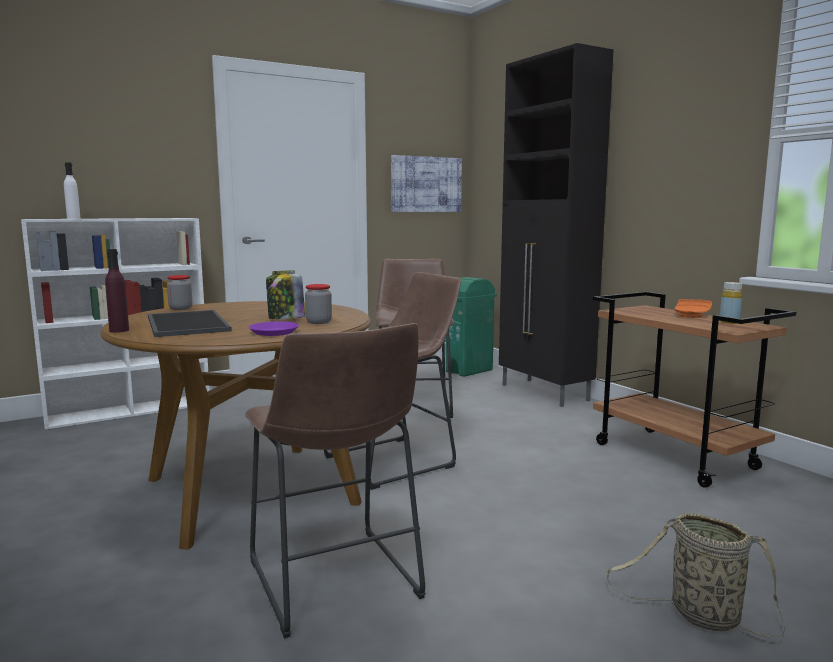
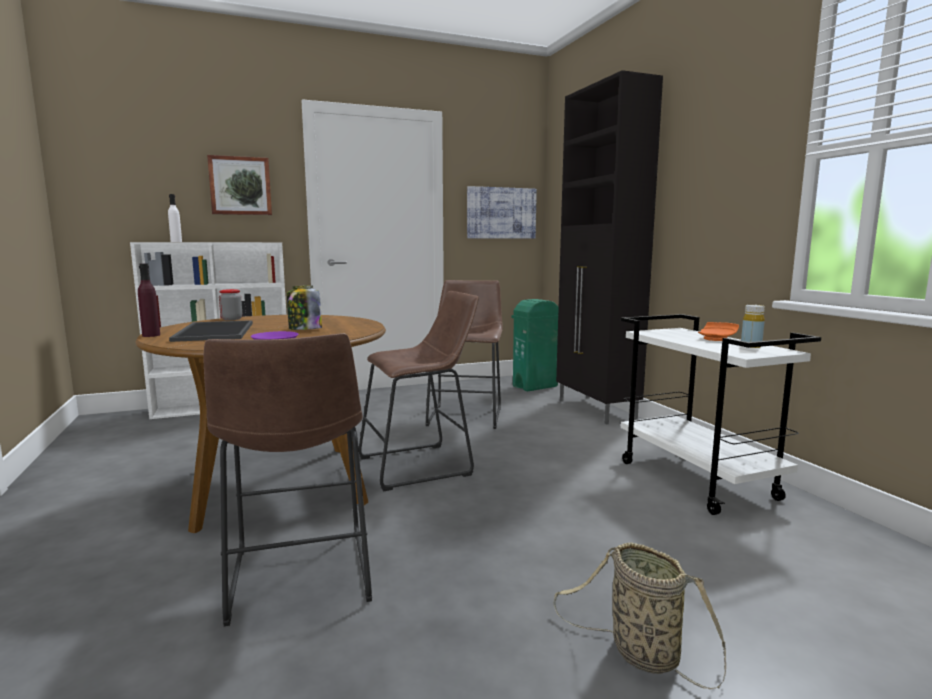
camera: 10 degrees right, 0 degrees up
jar [305,284,332,324] -> none
brown cart [593,292,796,488] -> white cart [621,314,821,515]
none -> picture [207,155,272,215]

